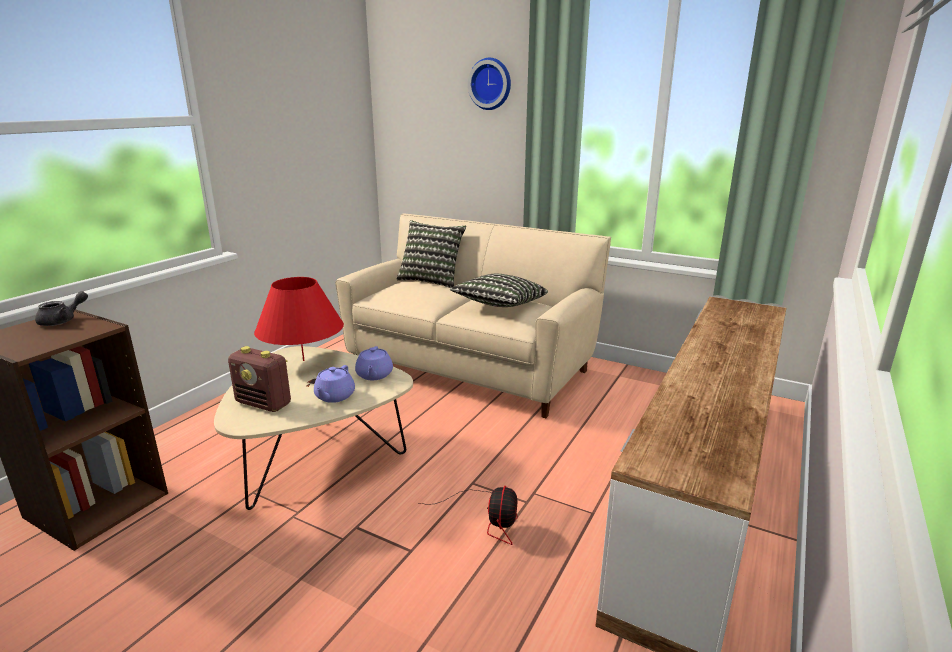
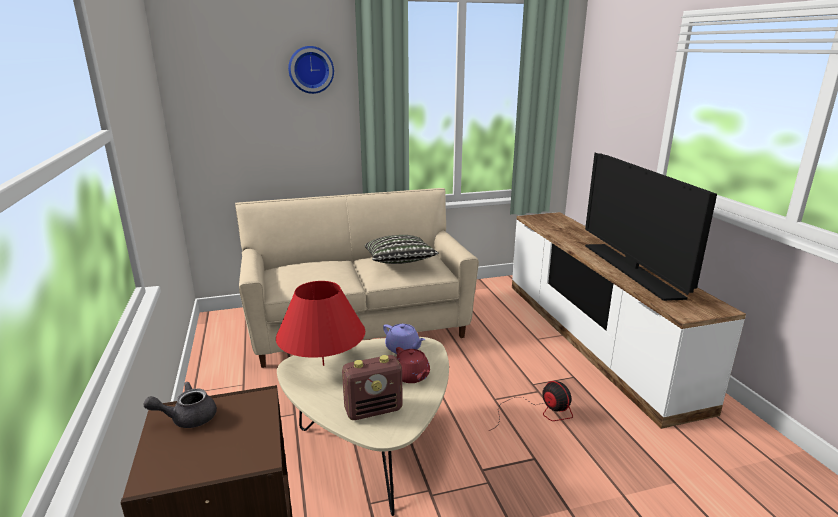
camera: 45 degrees left, 0 degrees up
grey teapot [35,291,88,326] -> grey teapot turned 105 degrees counterclockwise [143,382,217,428]
purple teapot [314,365,355,403] -> red teapot [396,347,430,383]
pillow [397,220,466,288] -> none
none -> television [585,153,717,301]

